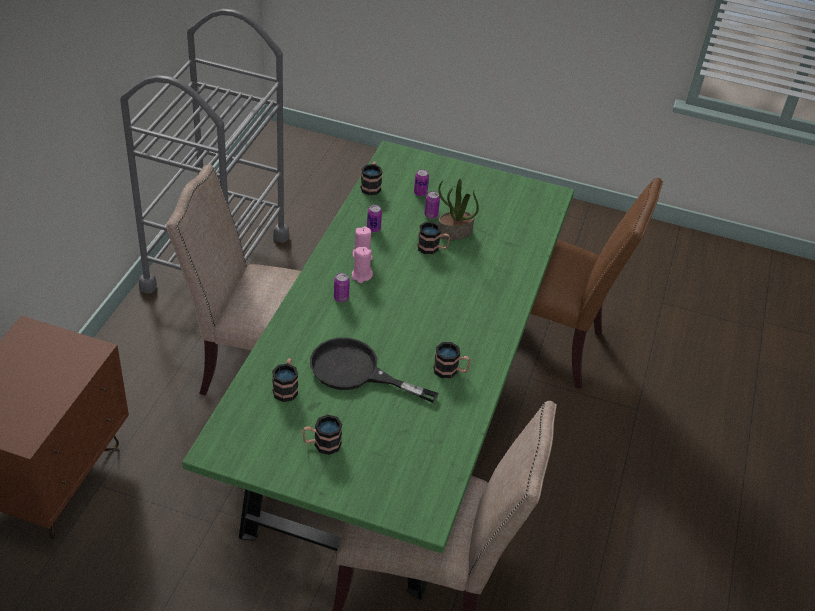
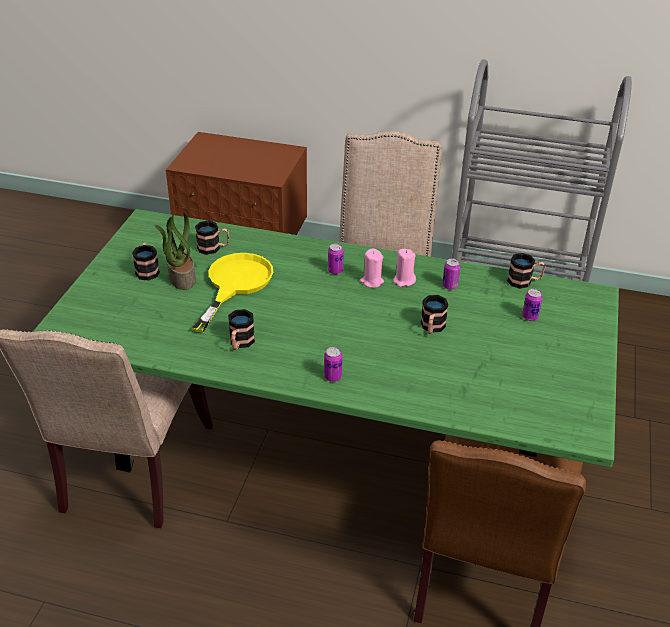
camera: 90 degrees right, 5 degrees down
black frying pan [310,338,439,403] -> yellow frying pan [192,253,273,332]
can [424,191,440,219] -> can moved to [324,347,342,382]
potted plant [438,179,479,240] -> potted plant moved to [154,212,196,290]

